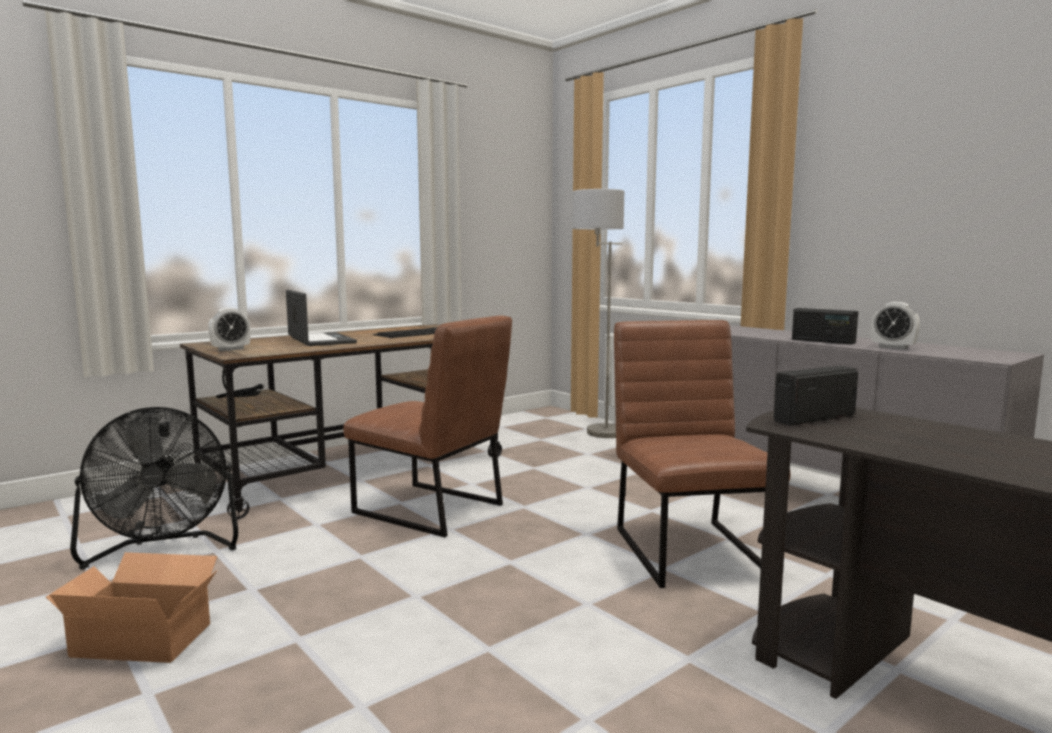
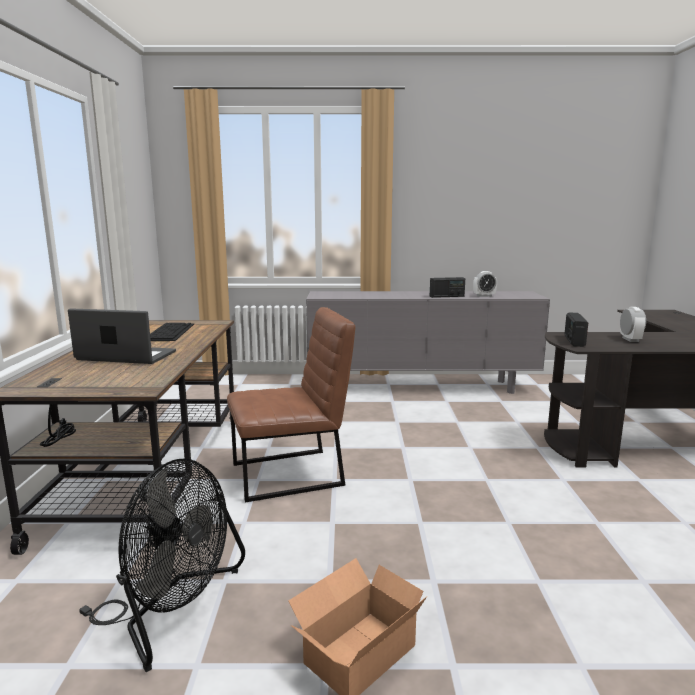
camera: 50 degrees left, 5 degrees up
alarm clock [208,308,251,351] -> alarm clock moved to [620,307,646,342]
grey floor lamp [573,189,624,438] -> none
brown chair [614,320,790,588] -> none

